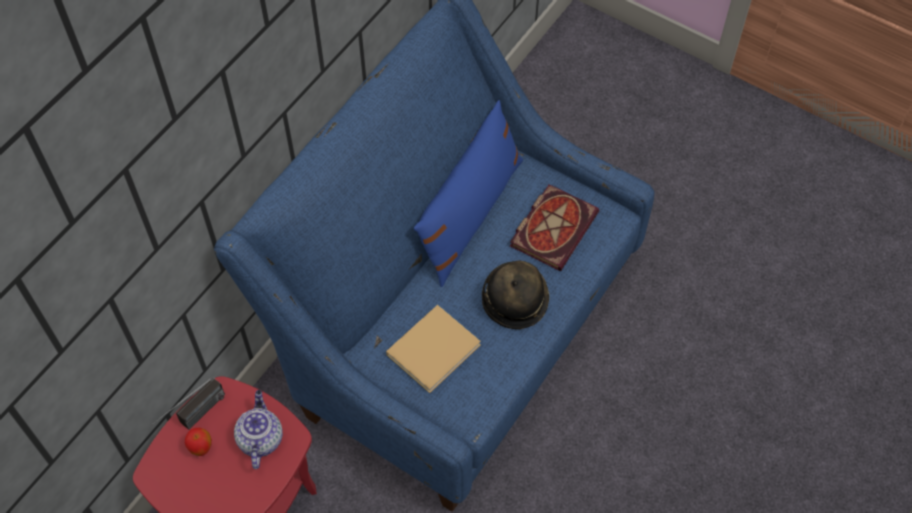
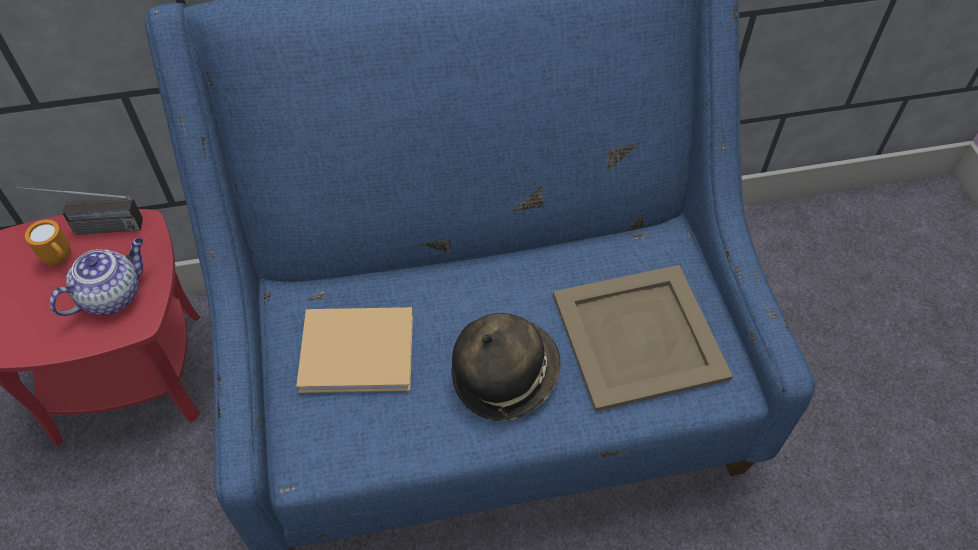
camera: 45 degrees right, 5 degrees down
apple [185,428,212,456] -> orange mug [25,220,71,266]
blue pillow [414,100,523,287] -> none
book [510,184,599,271] -> beige tray [553,265,733,412]

